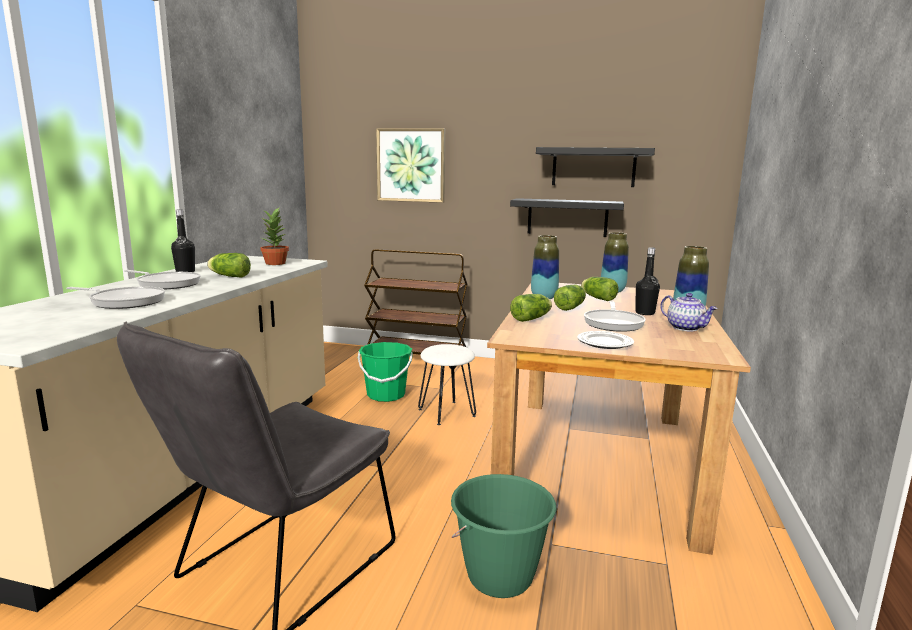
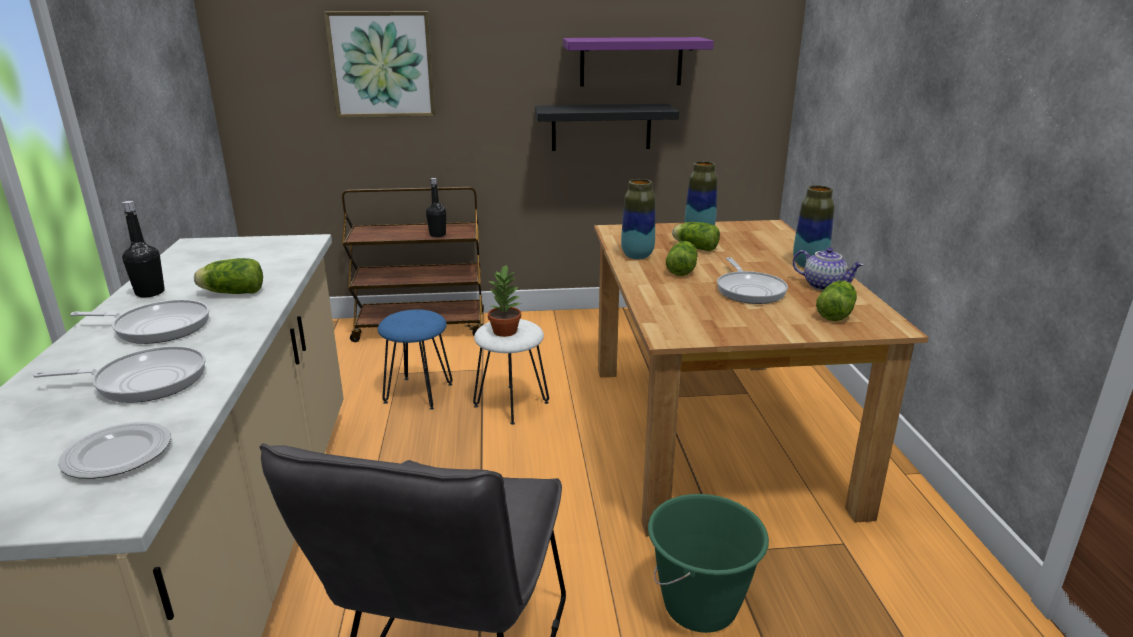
camera: 20 degrees left, 10 degrees up
potted plant [260,208,289,265] -> potted plant moved to [488,265,522,337]
green bucket [358,342,413,402] -> blue stool [378,309,453,410]
lettuce [510,294,552,322] -> lettuce moved to [816,281,857,321]
black shelf [536,147,655,187] -> purple shelf [563,37,714,86]
plate [577,331,634,349] -> plate moved to [58,421,171,479]
black bottle [635,247,660,315] -> black bottle moved to [426,178,446,237]

